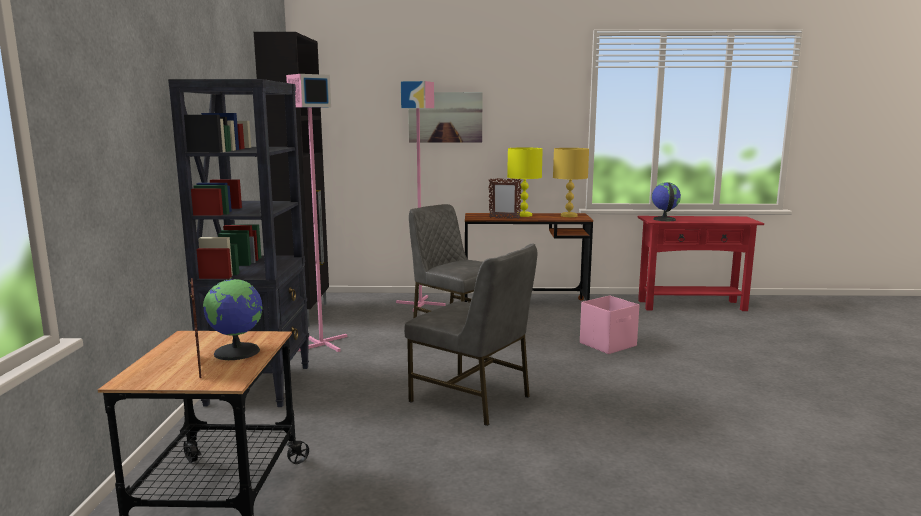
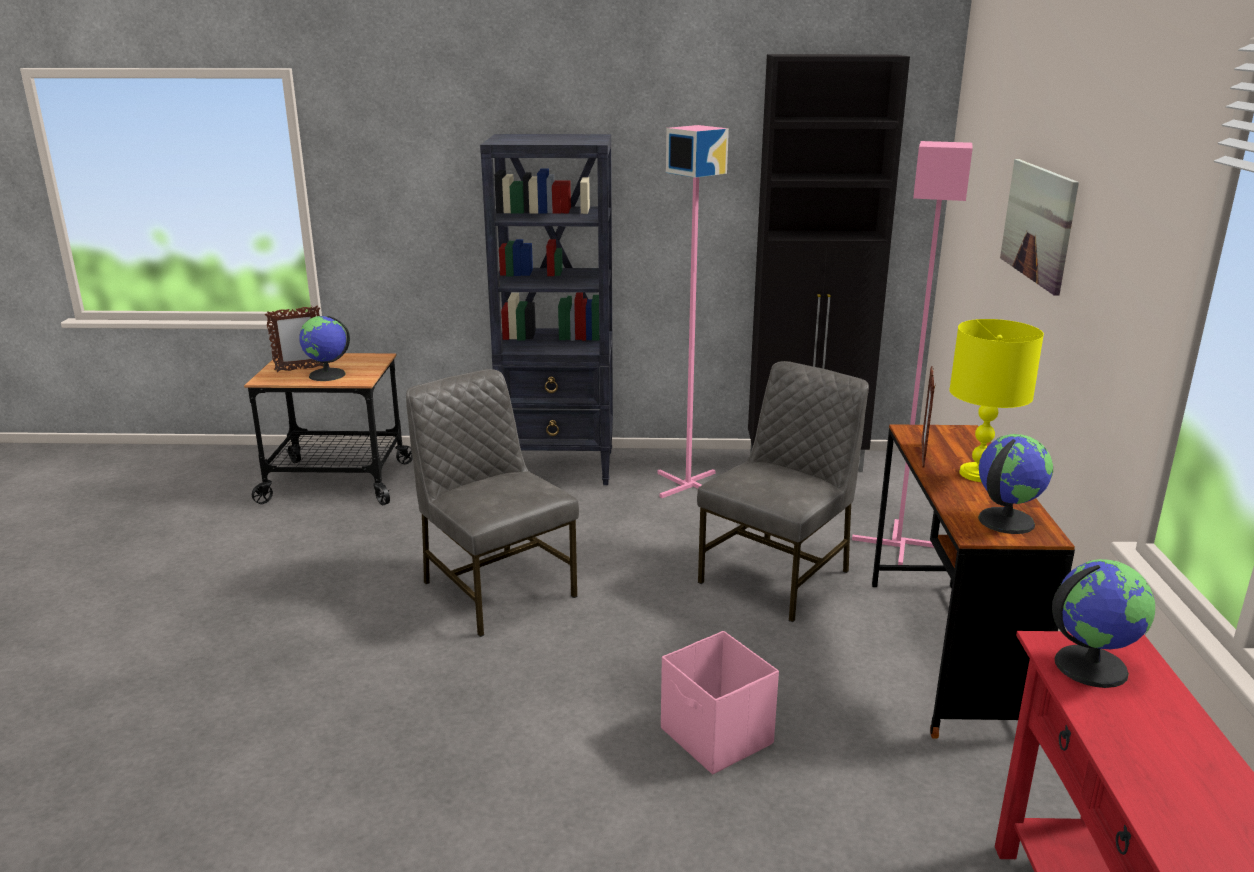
camera: 90 degrees right, 10 degrees up
grey chair [404,243,537,426] -> grey chair turned 105 degrees clockwise [406,369,579,637]
yellow table lamp [553,148,589,217] -> globe [978,434,1053,534]

